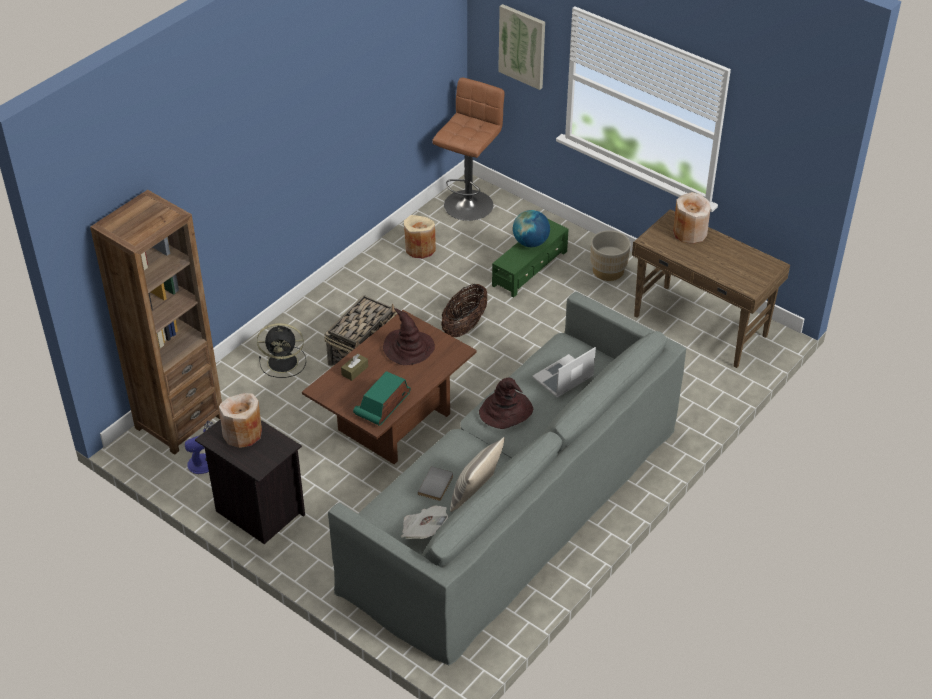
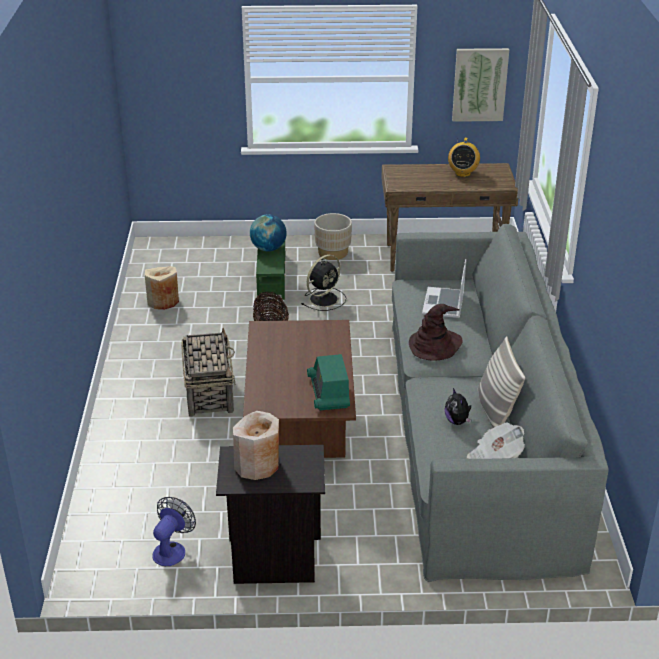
camera: 40 degrees left, 10 degrees down
brown bookcase [90,190,222,455] -> none
black fan [257,323,306,378] -> black fan moved to [302,255,346,311]
brown tissue box [341,353,368,381] -> none
brown hat [383,308,435,365] -> none
grey book [418,466,453,501] -> plush toy [445,388,471,425]
brown stool [432,78,505,221] -> none
picture [498,4,545,90] -> picture moved to [452,48,509,122]
beige vase [673,192,711,244] -> none
none -> radio [448,138,480,177]

